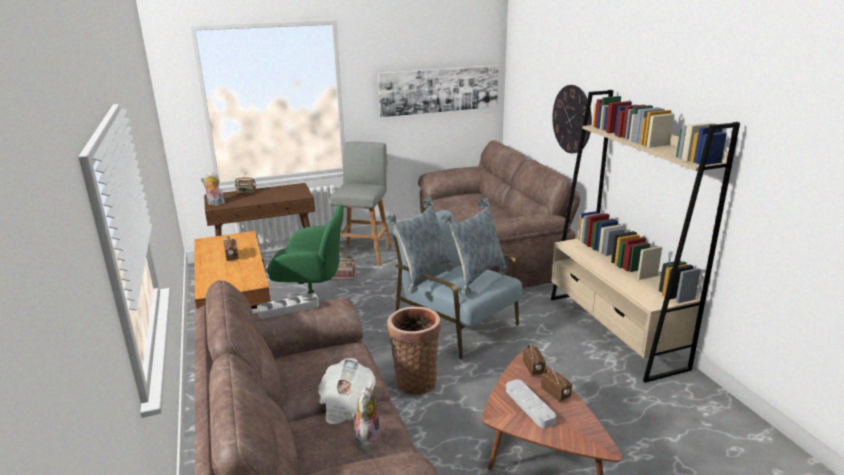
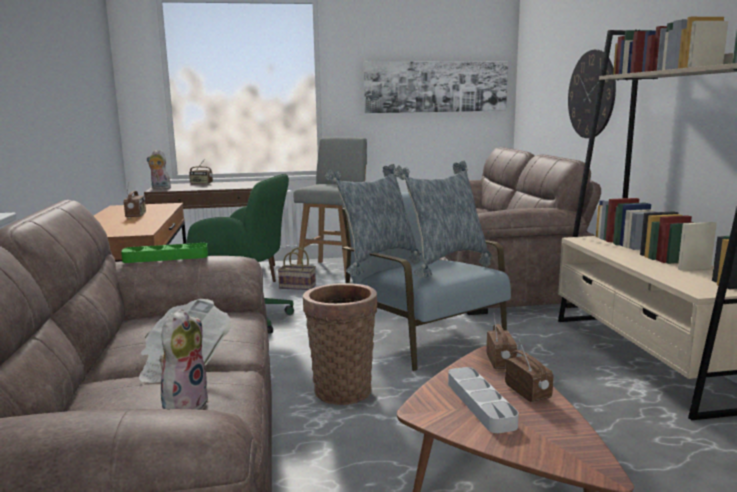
camera: 10 degrees right, 10 degrees down
grey tray [257,294,319,319] -> green tray [121,243,208,263]

